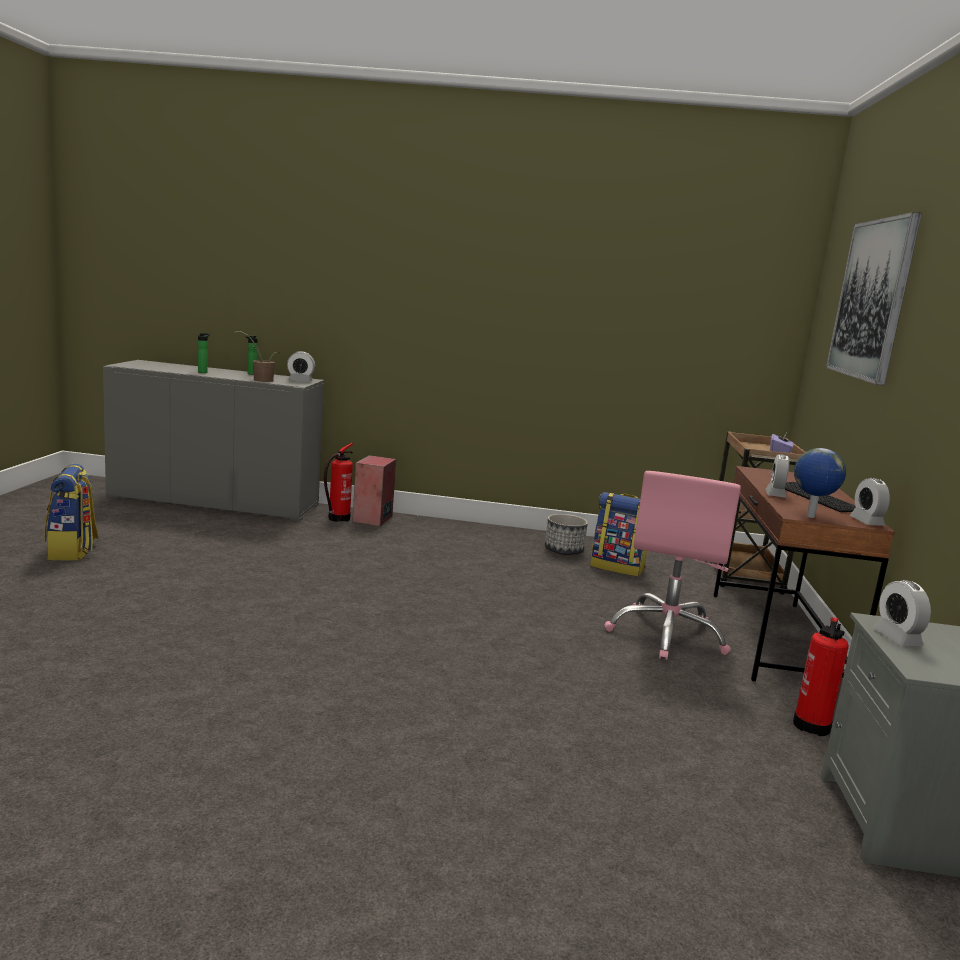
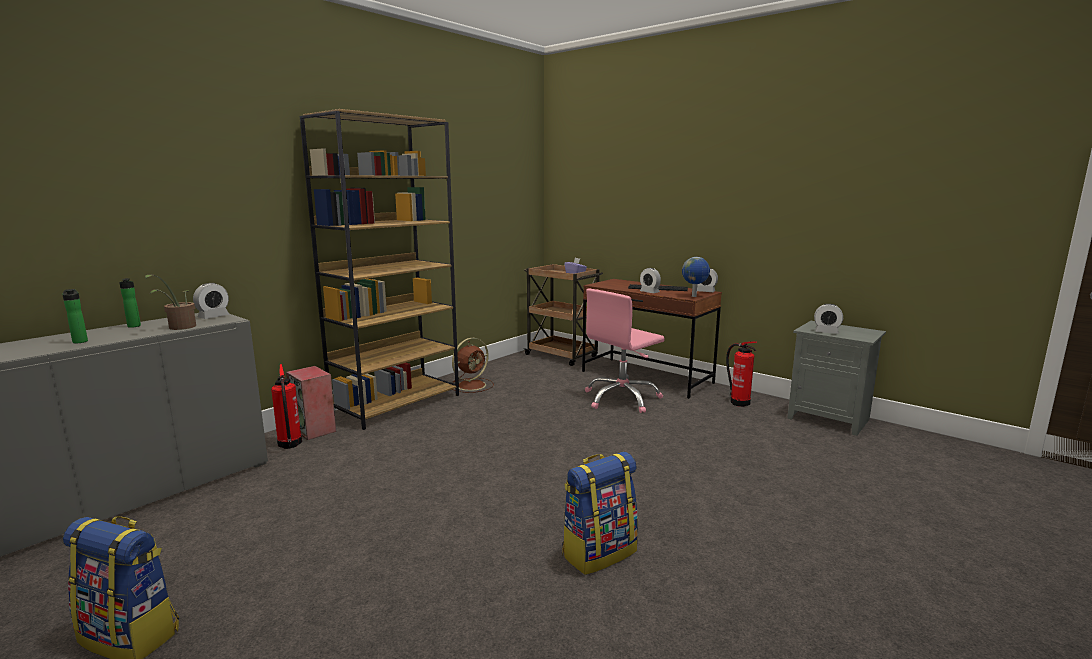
camera: 55 degrees left, 0 degrees up
planter [545,514,588,555] -> brown fan [452,338,494,393]
backpack [590,492,647,577] -> backpack moved to [562,452,638,575]
pink office chair [604,471,741,660] -> pink office chair turned 90 degrees clockwise [585,289,665,413]
picture [826,212,922,385] -> none
none -> brown bookcase [300,109,459,430]

